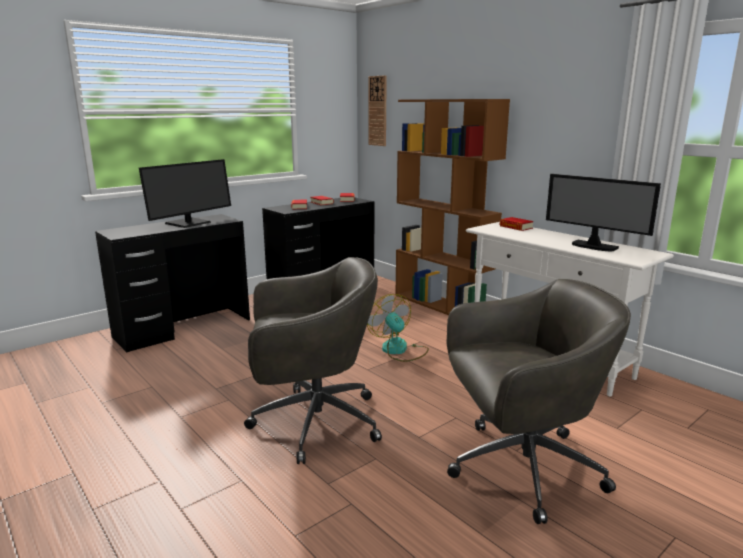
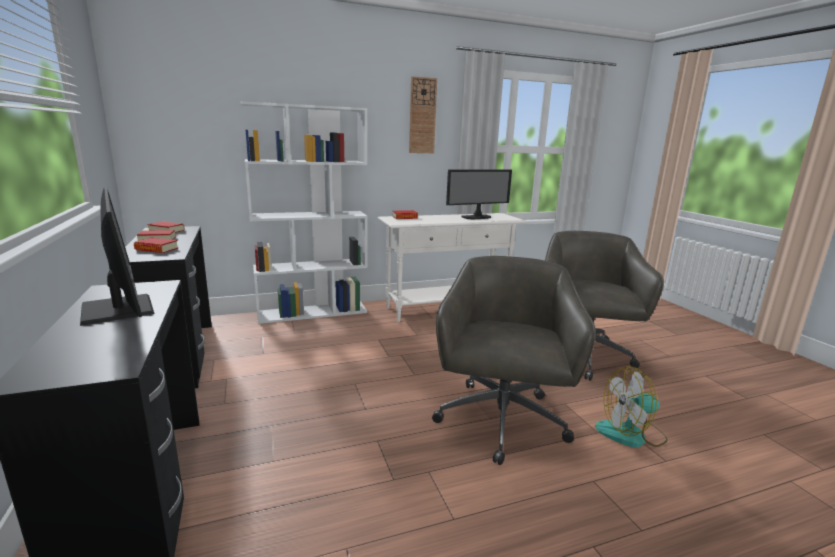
camera: 70 degrees left, 0 degrees up
fan [367,294,429,362] -> fan moved to [595,367,668,448]
wall clock [368,75,387,146] -> wall clock moved to [409,76,437,153]
brown bookcase [395,99,510,315] -> white bookcase [240,101,367,324]

